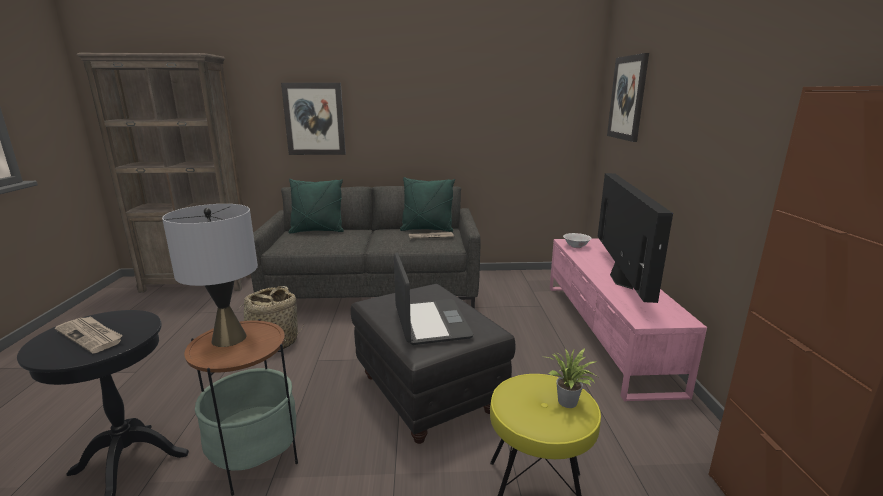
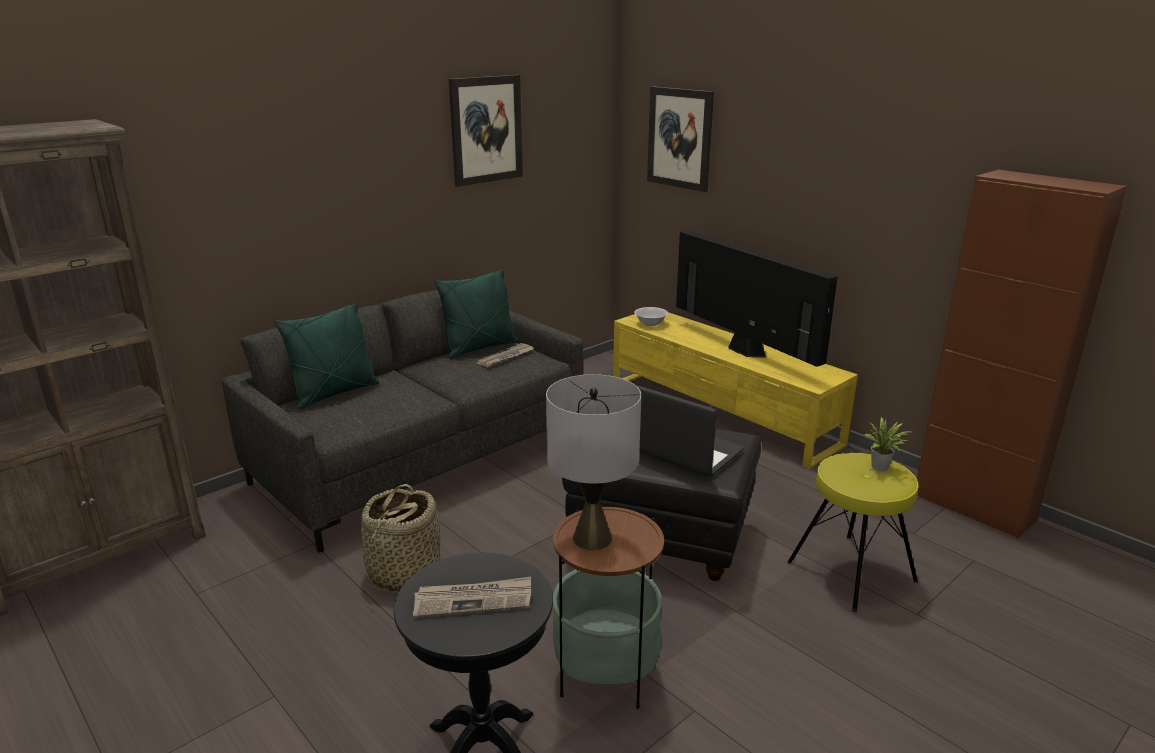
camera: 40 degrees left, 5 degrees up
picture [281,83,346,155] -> picture moved to [449,75,523,187]
pink tv stand [550,239,707,401] -> yellow tv stand [613,312,858,469]

